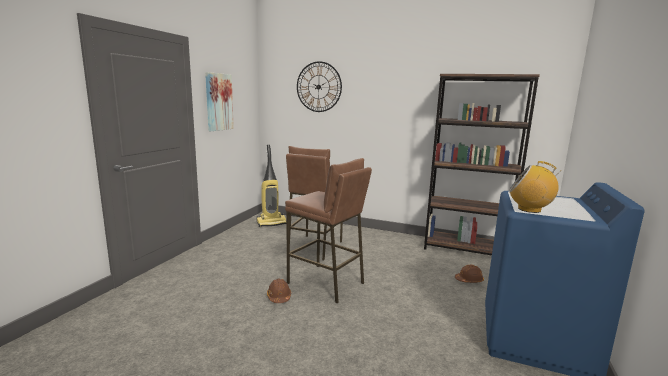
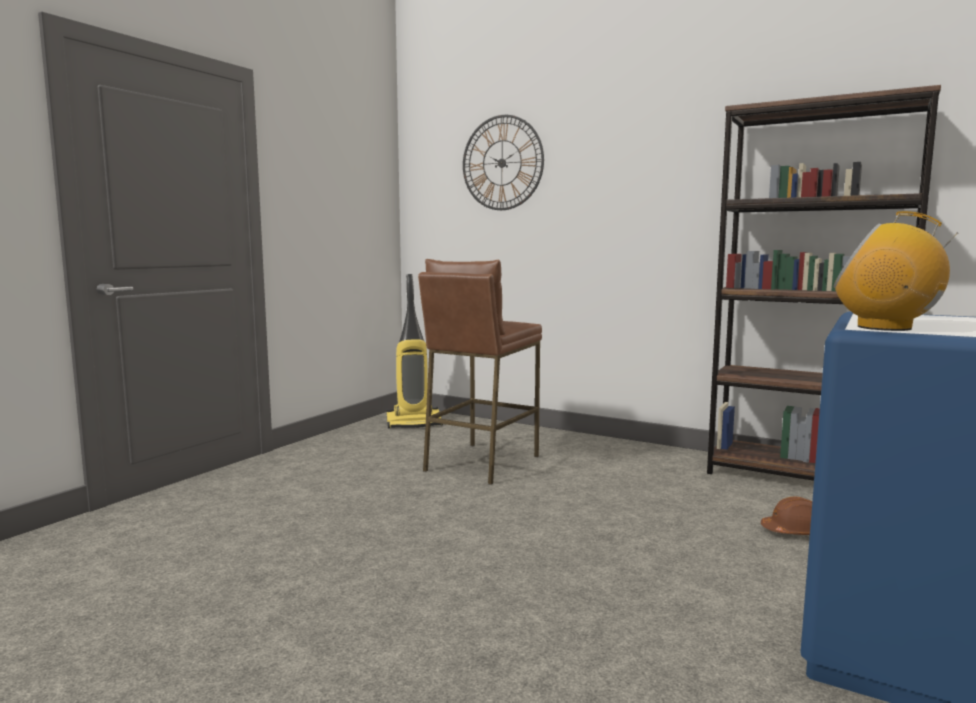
camera: 10 degrees right, 5 degrees down
picture [205,72,234,131] -> none
brown hard hat [267,278,291,303] -> none
brown stool [285,158,372,303] -> none

